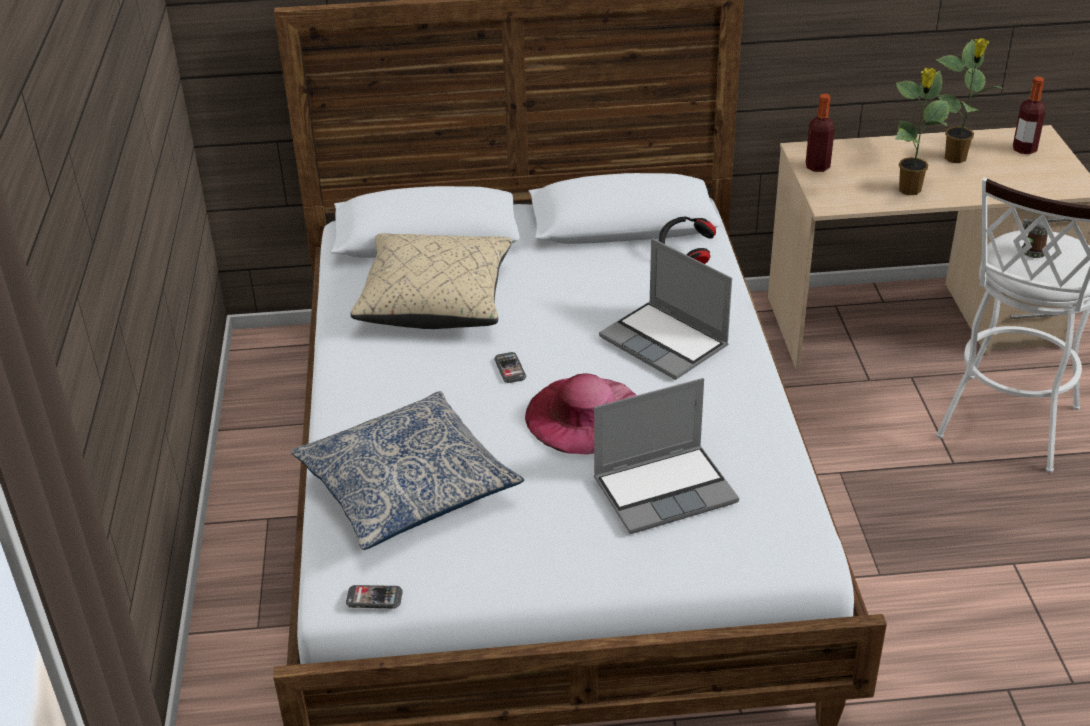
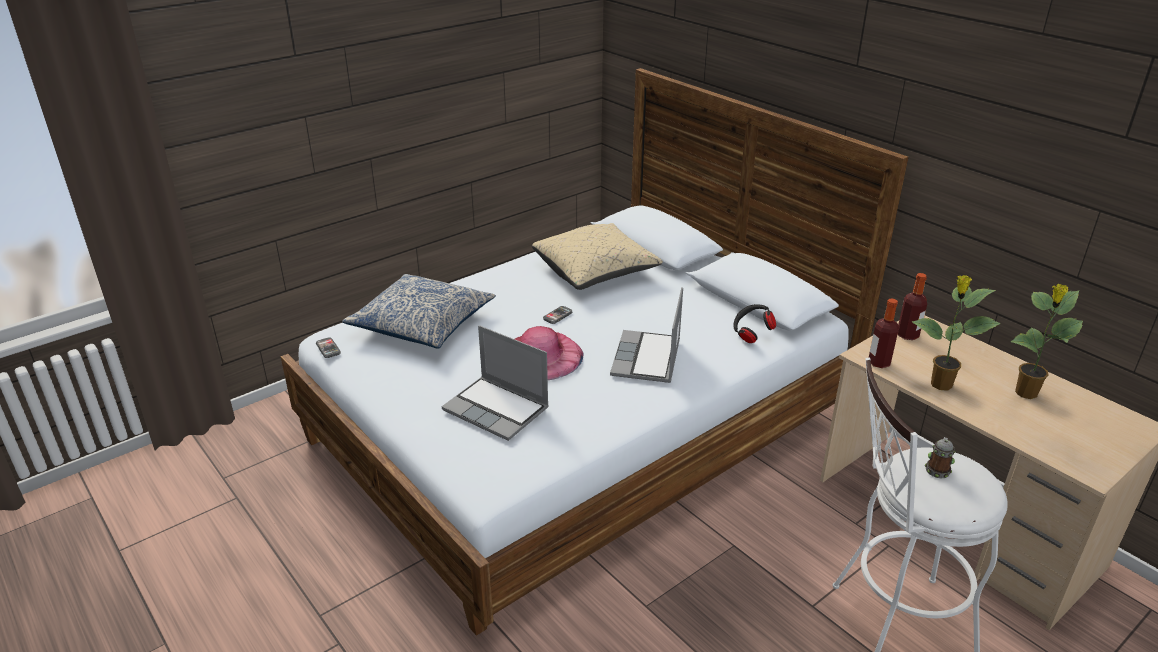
camera: 55 degrees right, 5 degrees down
bottle [1013,77,1045,154] -> bottle moved to [869,298,899,368]

